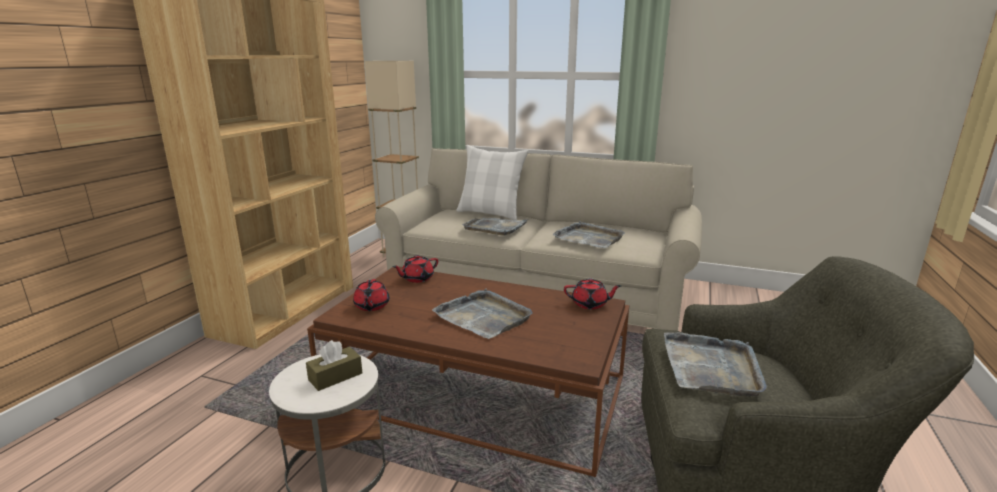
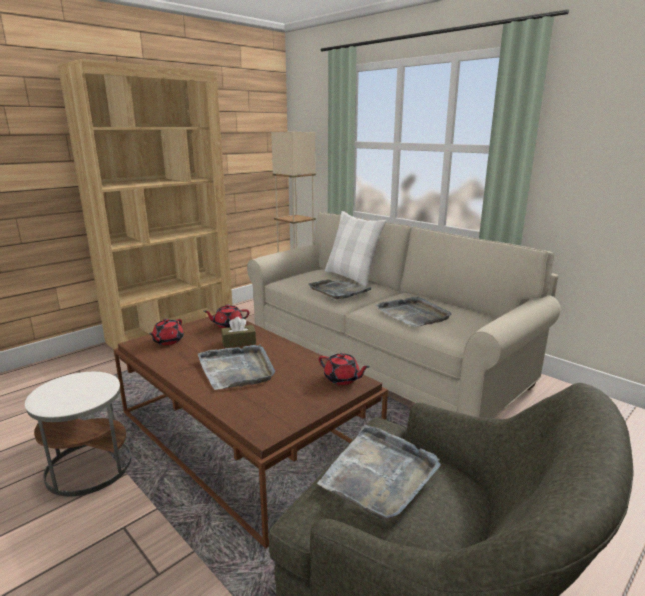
camera: 25 degrees right, 0 degrees up
brown tissue box [306,340,362,391] -> brown tissue box moved to [221,317,256,348]

